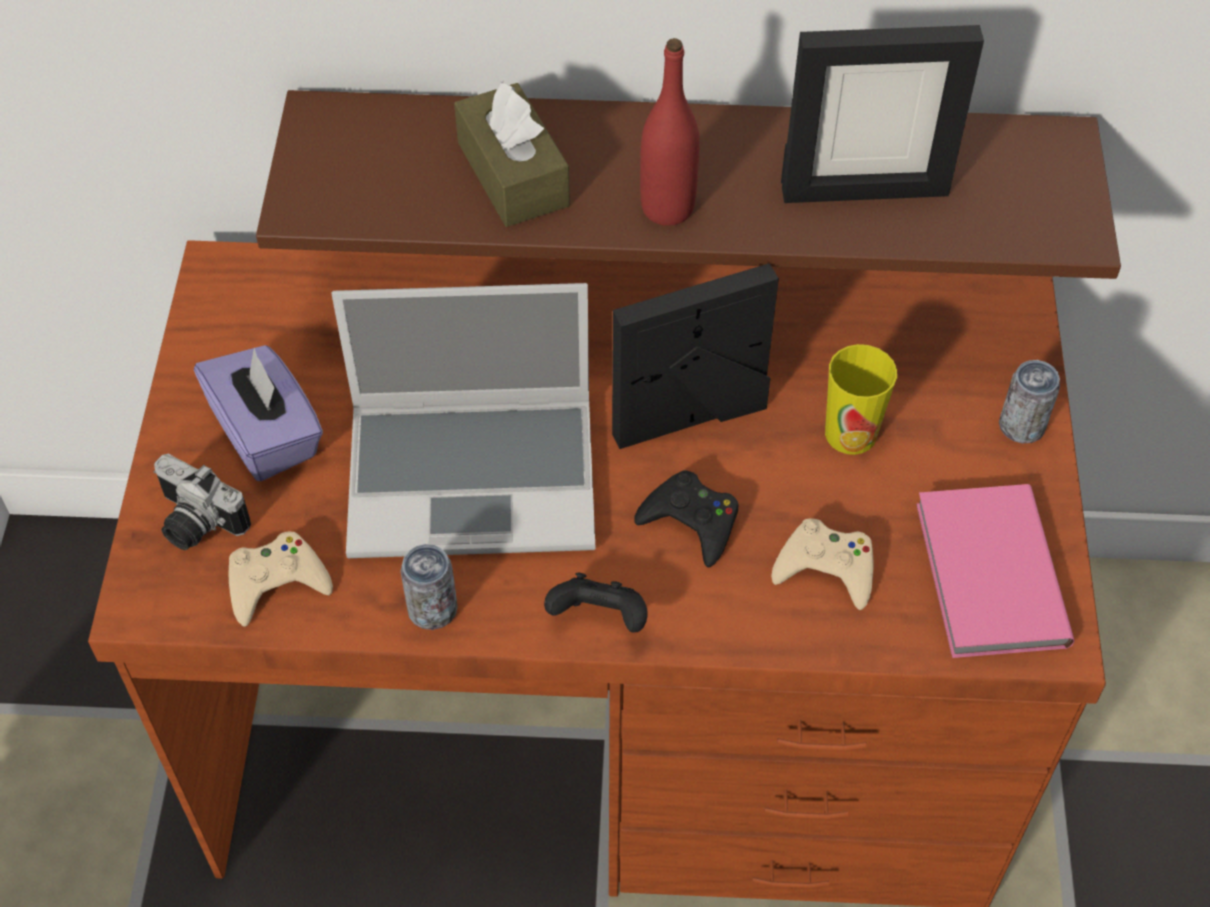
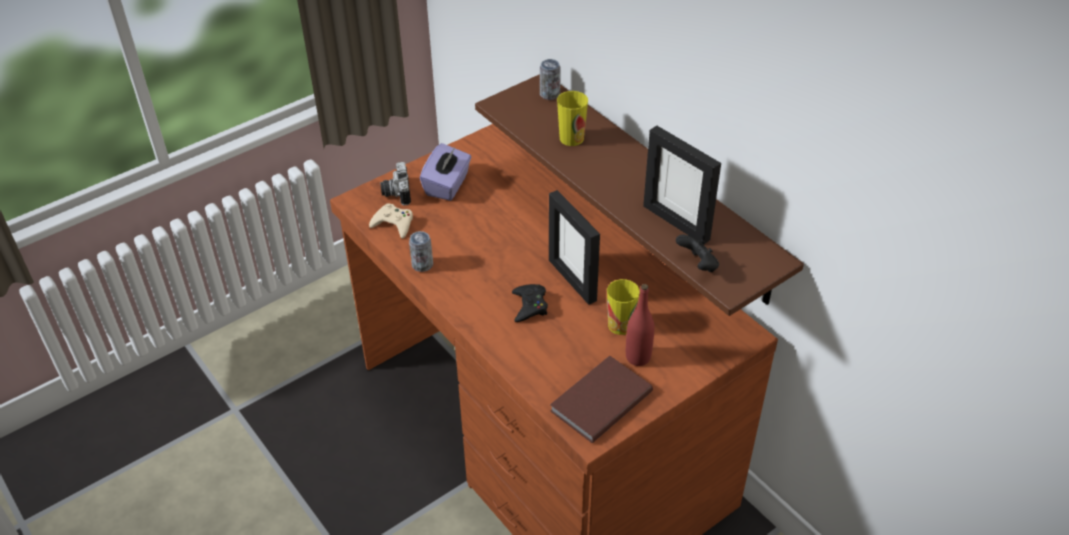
camera: 50 degrees right, 10 degrees down
laptop [332,283,595,558] -> none
brown tissue box [454,82,570,227] -> cup [557,91,588,146]
black game controller [544,573,648,633] -> black game controller moved to [676,235,719,272]
picture frame [612,263,779,449] -> picture frame turned 150 degrees counterclockwise [549,190,600,305]
red bottle [640,38,700,226] -> red bottle moved to [626,284,655,366]
beige game controller [771,518,874,610] -> none
pink book [916,484,1075,658] -> brown book [550,356,653,443]
can [999,360,1060,443] -> can moved to [540,59,561,100]

